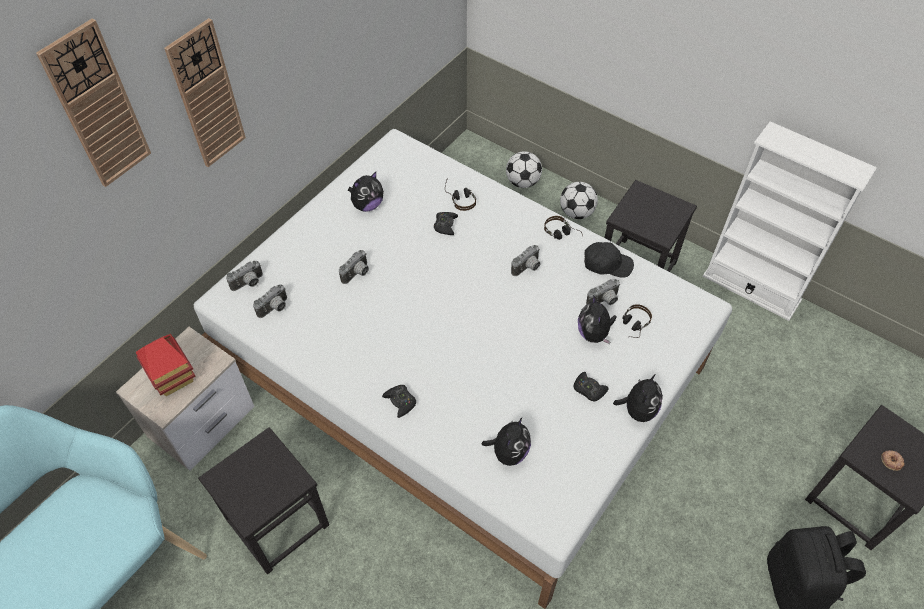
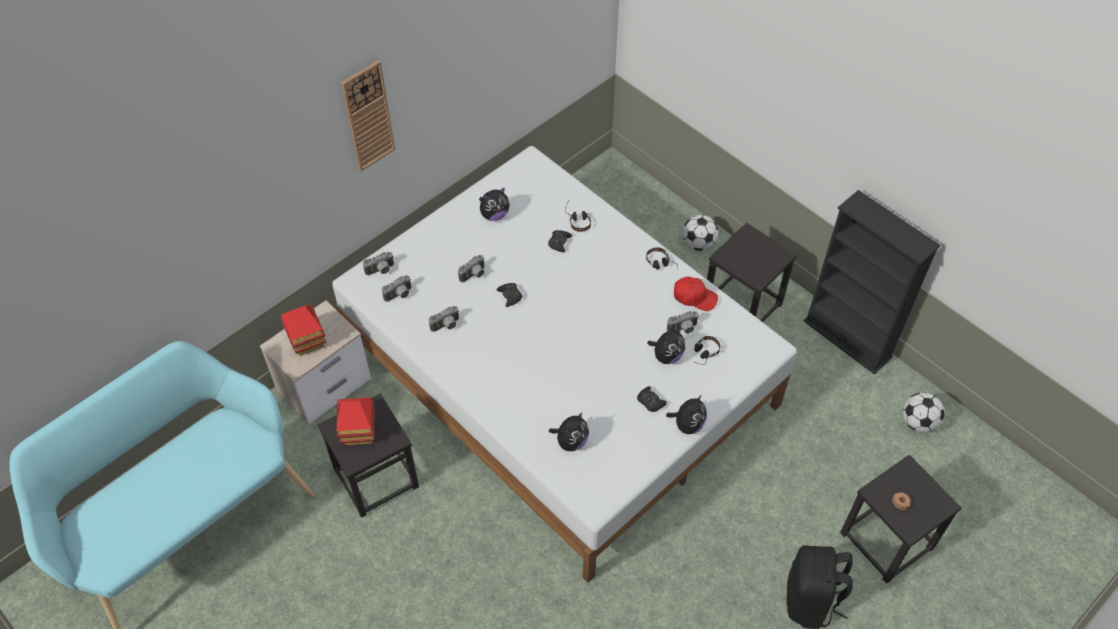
camera: 10 degrees right, 0 degrees up
wall clock [36,18,151,187] -> none
black game controller [382,385,416,418] -> black game controller moved to [497,283,522,307]
football [506,151,542,188] -> football moved to [903,393,945,433]
camera [511,245,541,276] -> camera moved to [429,306,459,332]
plush toy [578,295,617,344] -> plush toy turned 135 degrees counterclockwise [647,327,685,364]
black cap [584,242,634,278] -> red cap [674,277,718,311]
white bookcase [703,121,877,321] -> black bookcase [804,190,941,375]
none -> toy house [337,397,375,445]

